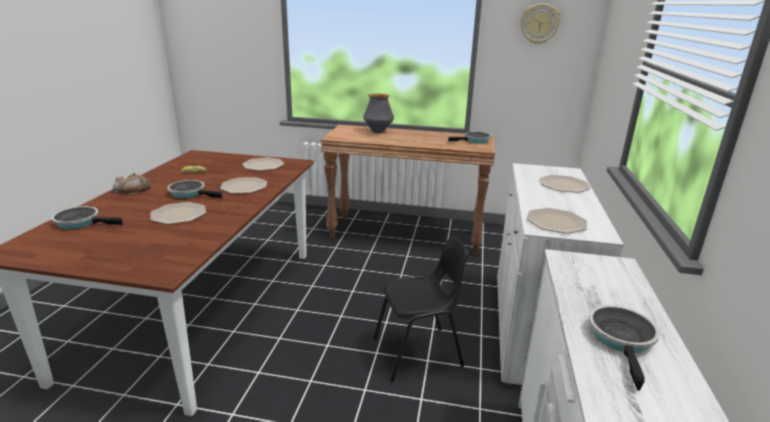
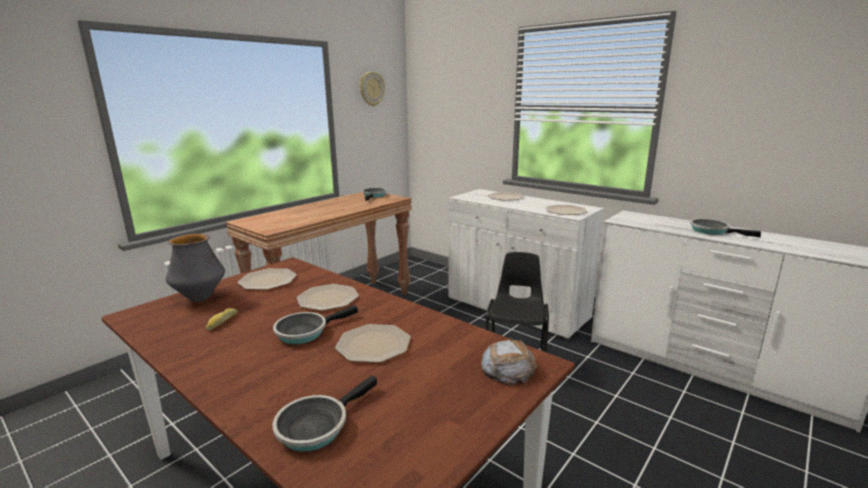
camera: 60 degrees left, 5 degrees down
bread [112,173,151,194] -> bread moved to [481,338,537,386]
vase [363,94,394,133] -> vase moved to [166,234,225,302]

